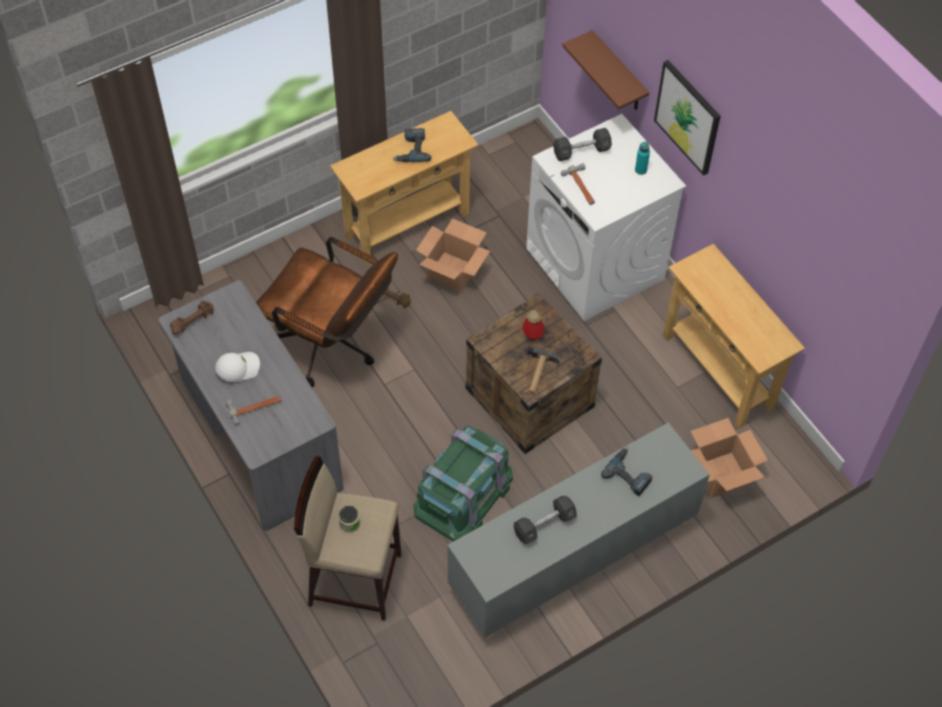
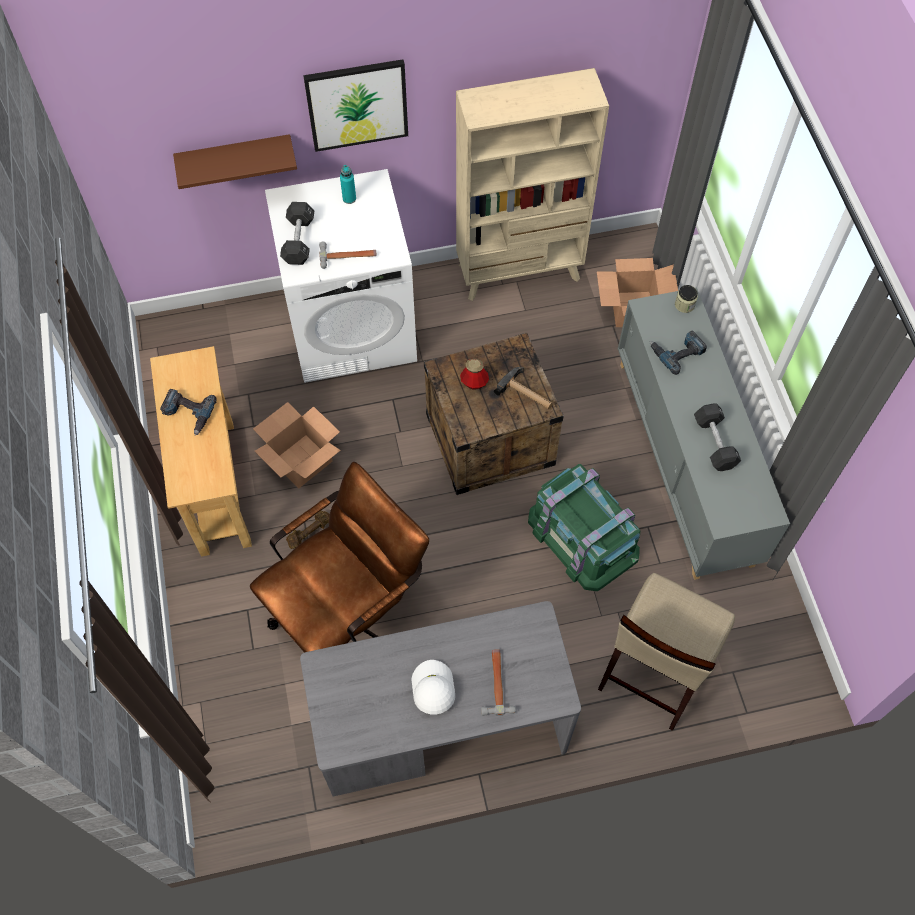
camera: 70 degrees left, 5 degrees up
brown dumbbell [170,301,214,334] -> none
jar [339,506,360,533] -> jar moved to [675,285,698,313]
beige console table [663,244,805,429] -> beige bookcase [456,68,609,301]

